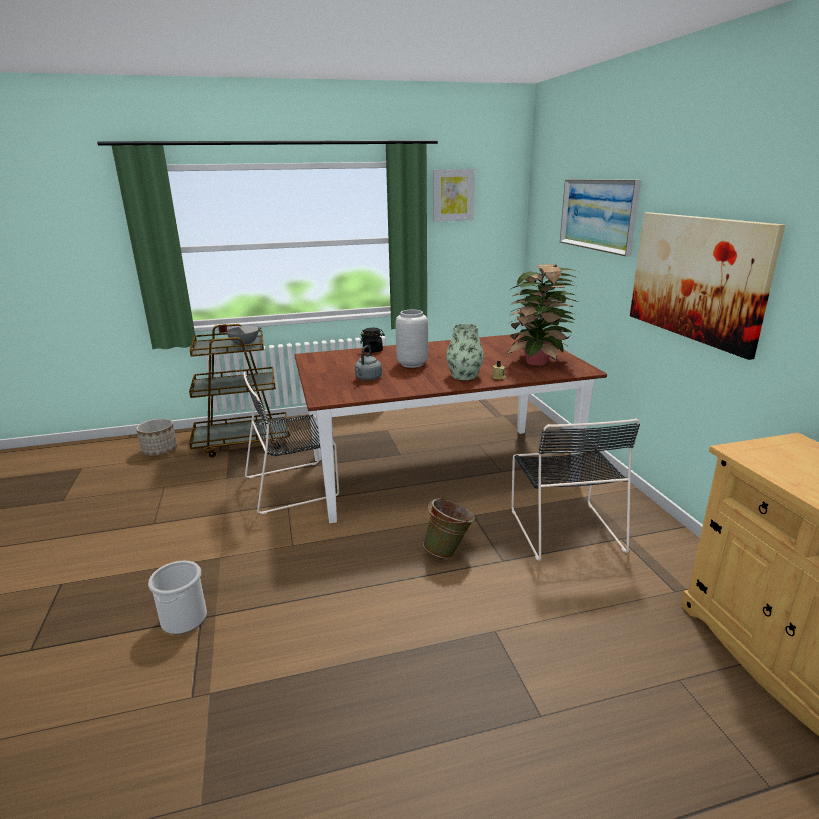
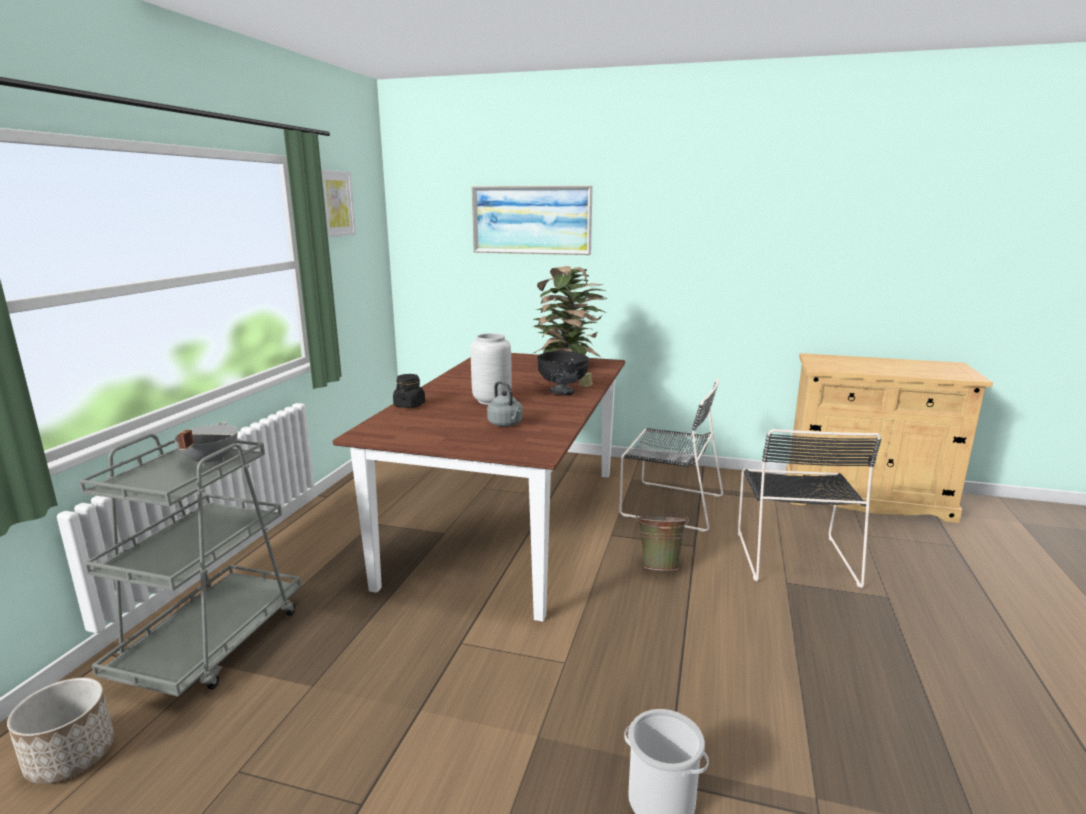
camera: 60 degrees left, 5 degrees down
brown cart [189,324,290,458] -> grey cart [79,434,301,697]
black chair [243,372,339,514] -> black chair moved to [738,429,881,588]
vase [446,324,484,380] -> black bowl [537,351,589,395]
picture [630,212,785,360] -> none

